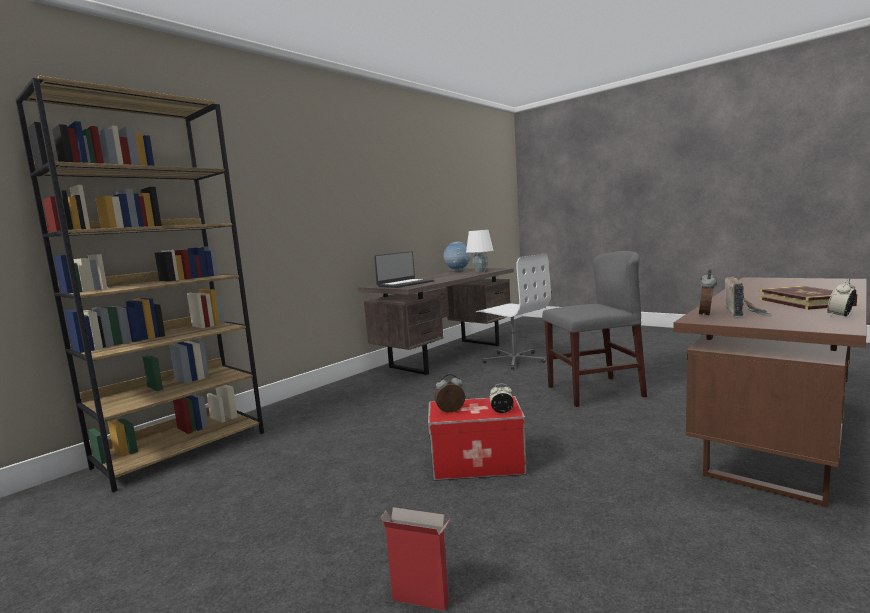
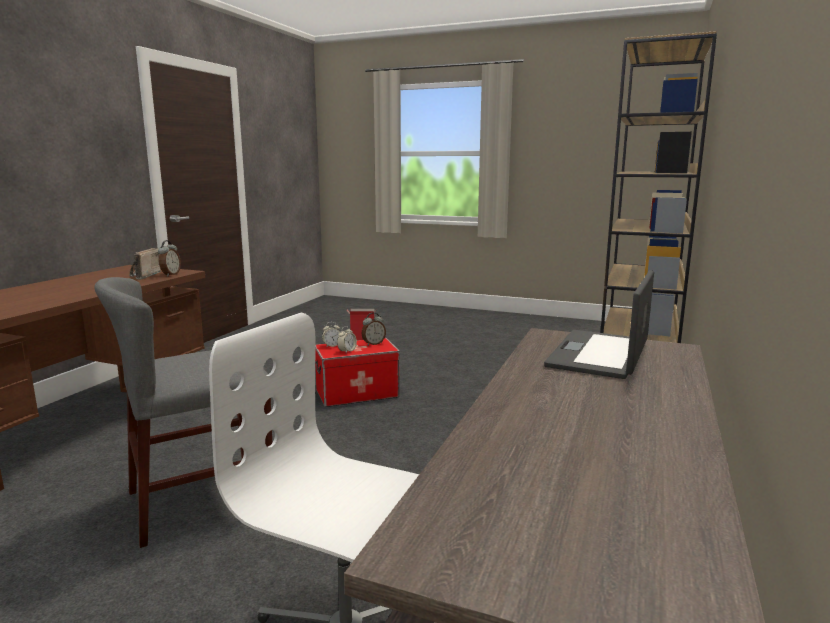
camera: 160 degrees right, 5 degrees up
globe [444,242,471,271] -> none
white table lamp [466,230,494,272] -> none
book [759,286,857,310] -> none
alarm clock [827,278,856,317] -> alarm clock moved to [337,326,357,353]

